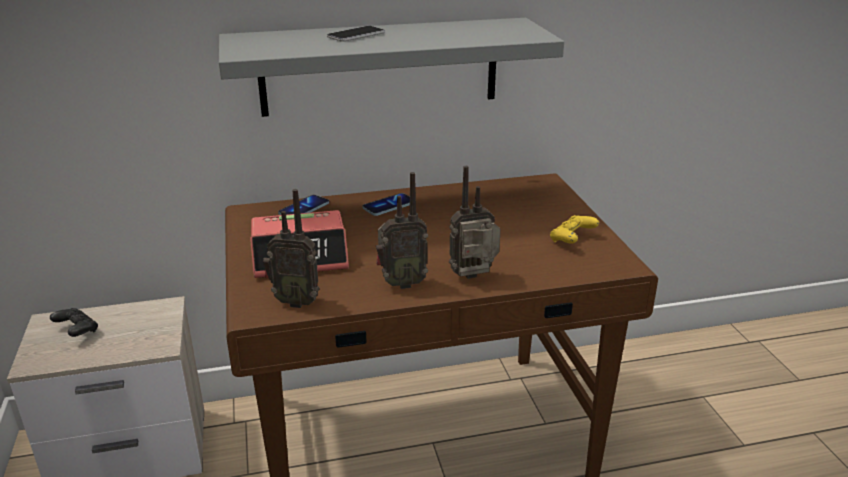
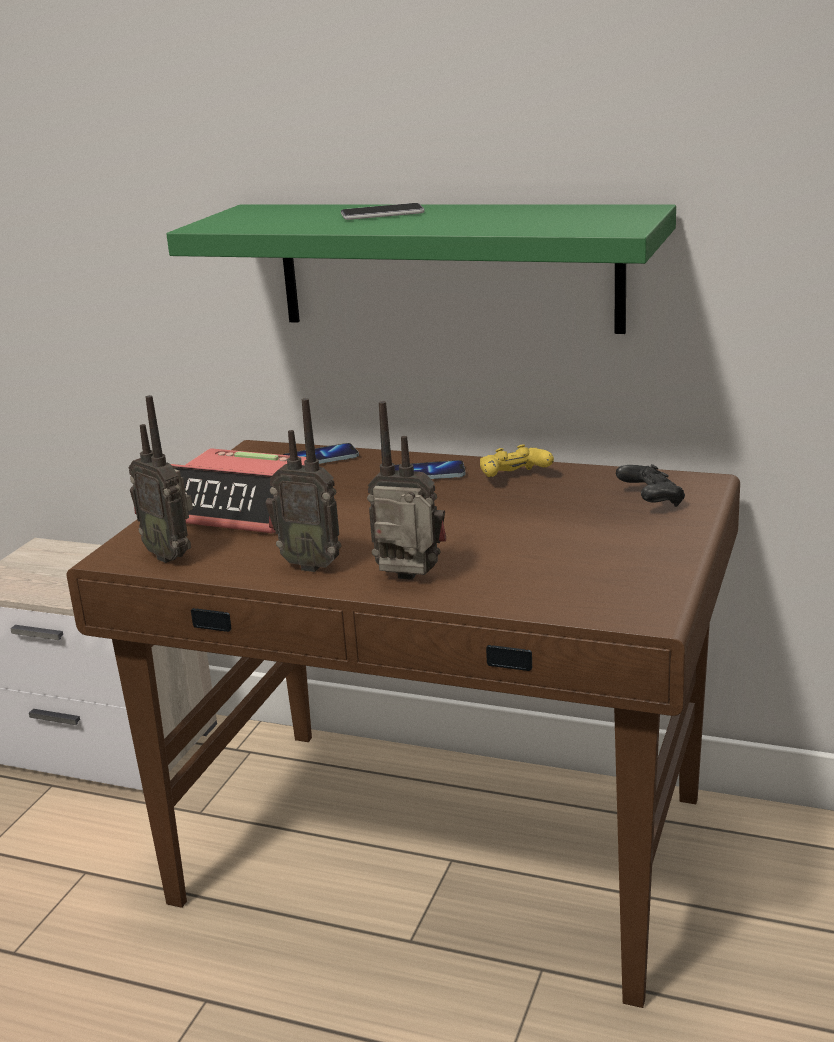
camera: 35 degrees right, 5 degrees down
black game controller [50,308,98,337] -> black game controller moved to [616,464,685,507]
grey shelf [219,18,564,117] -> green shelf [166,205,676,334]
yellow game controller [550,215,599,244] -> yellow game controller moved to [480,444,554,477]

